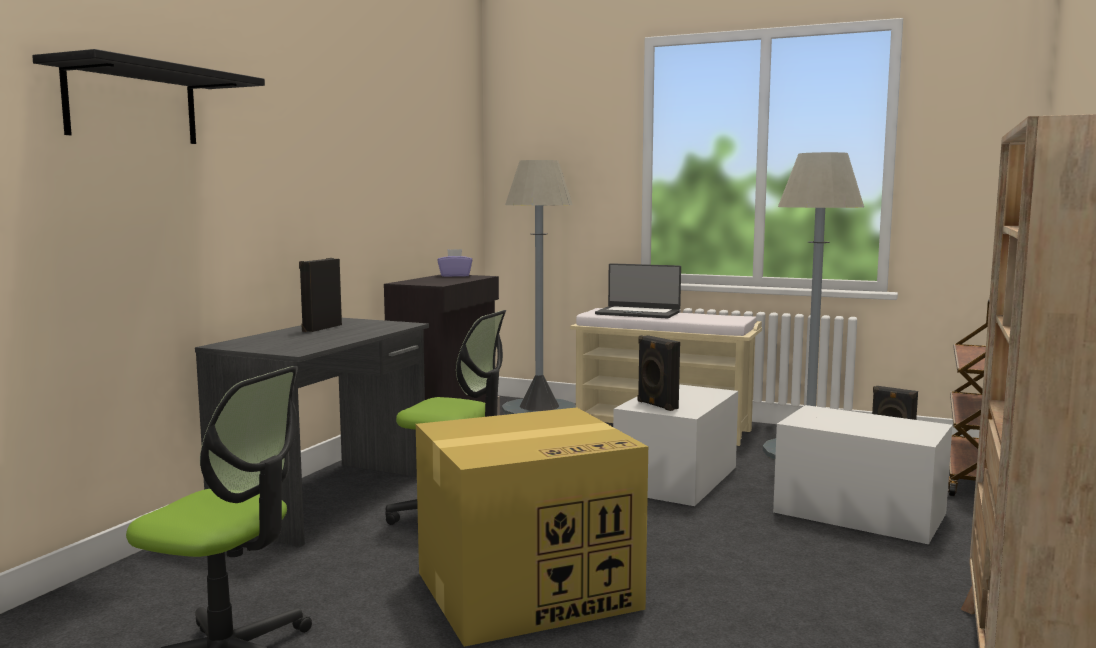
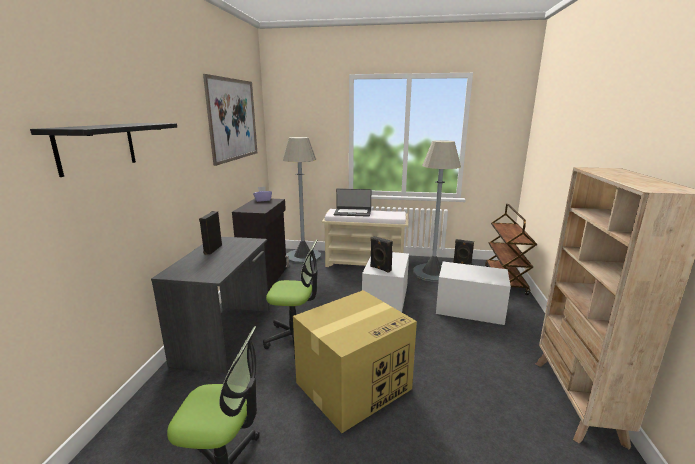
camera: 15 degrees left, 10 degrees up
none -> picture [203,74,257,166]

